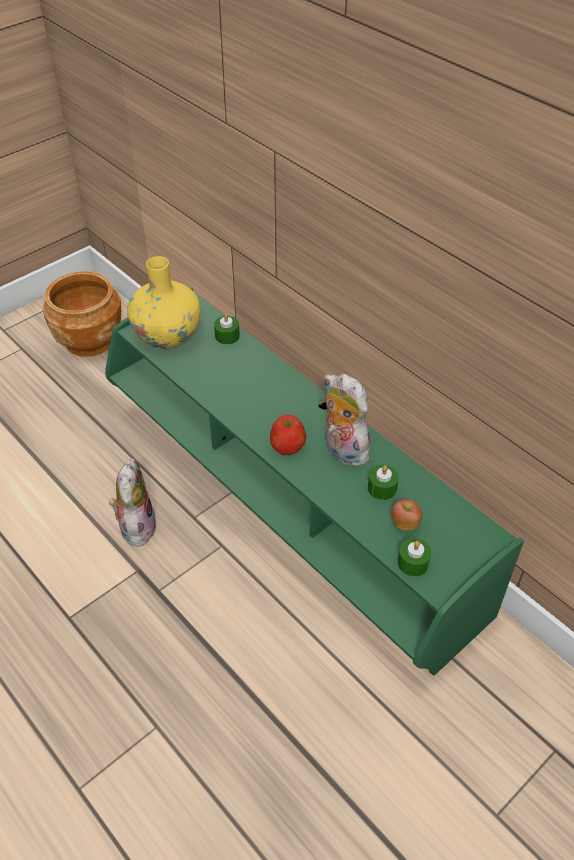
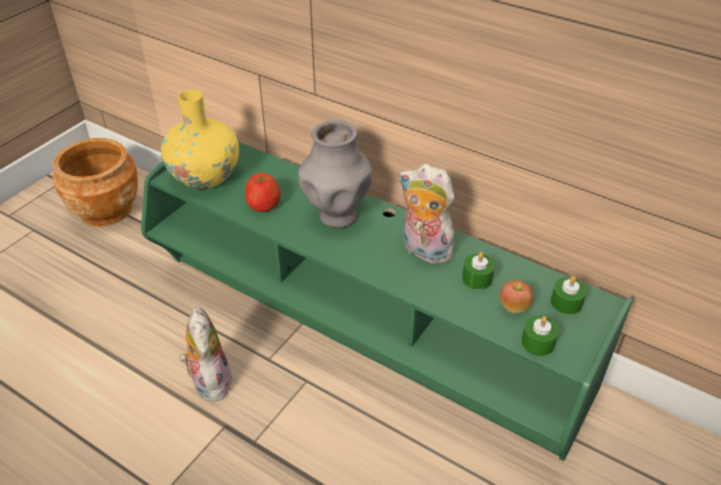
camera: 15 degrees left, 5 degrees down
green candle [214,313,240,345] -> green candle moved to [551,276,587,315]
apple [270,415,306,455] -> apple moved to [245,173,281,212]
none -> grey vase [298,120,372,228]

